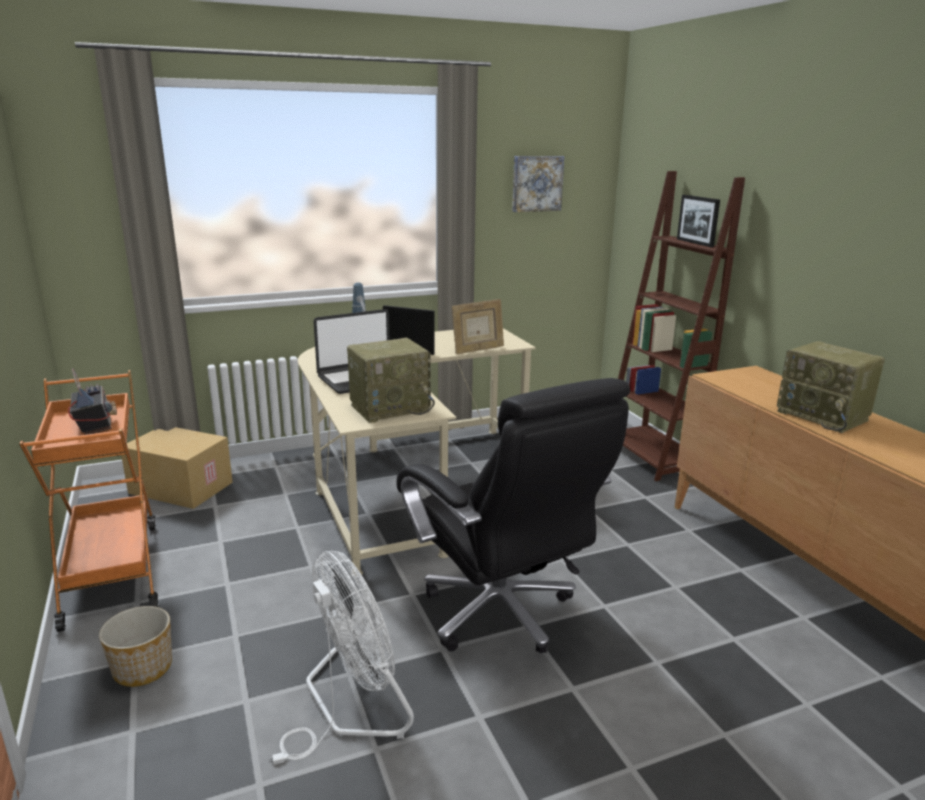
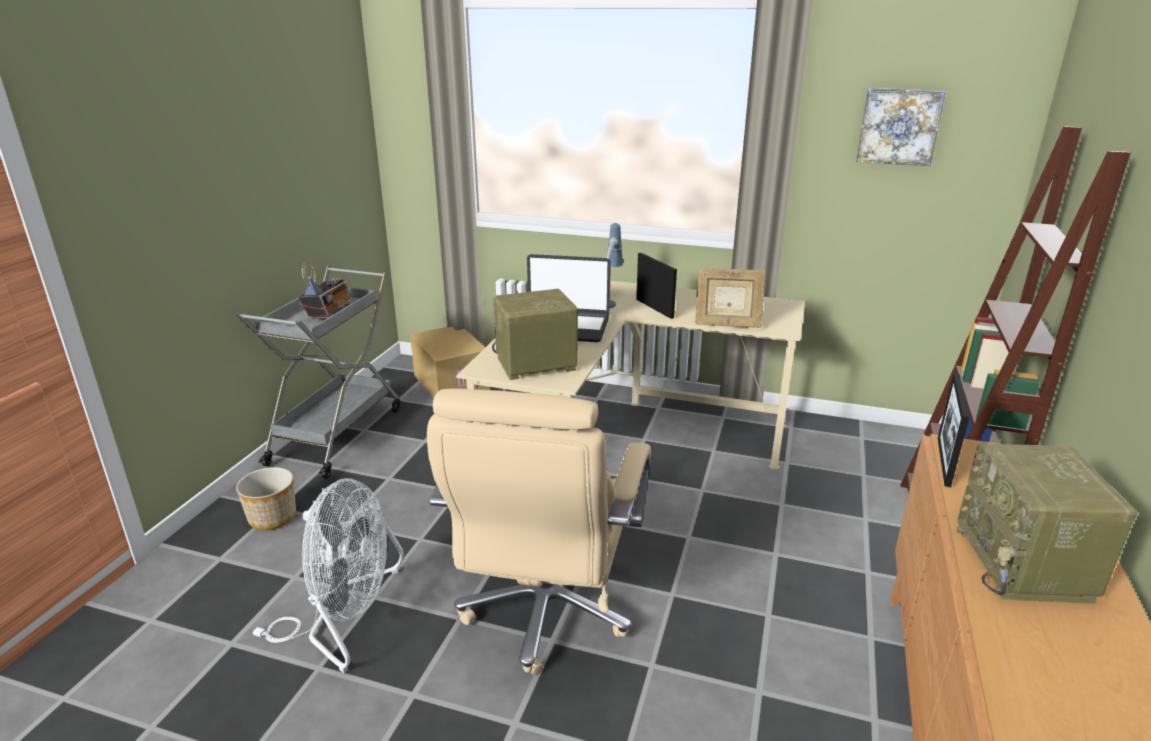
camera: 40 degrees right, 5 degrees up
orange cart [19,370,159,632] -> grey cart [234,265,401,478]
radio [347,338,435,423] -> radio turned 150 degrees clockwise [492,289,578,380]
black office chair [396,378,630,653] -> beige office chair [427,389,651,675]
picture frame [677,195,720,247] -> picture frame moved to [938,373,970,487]

